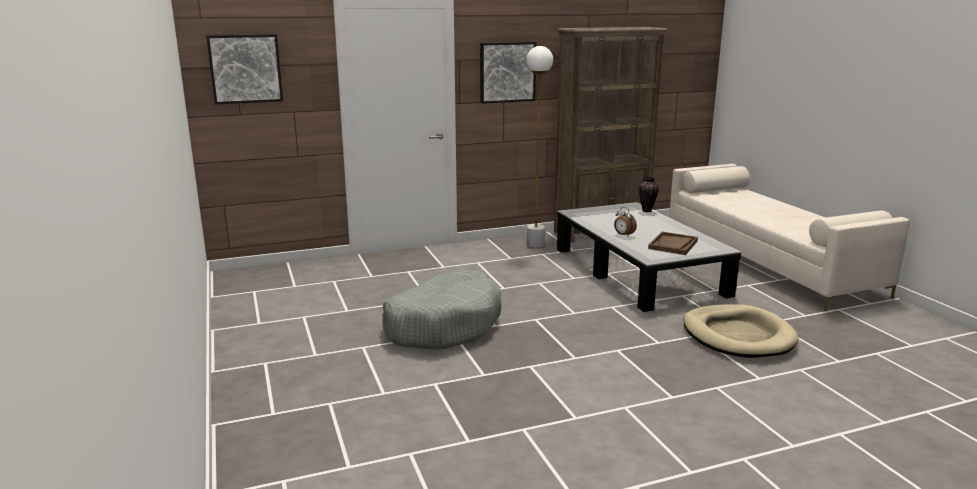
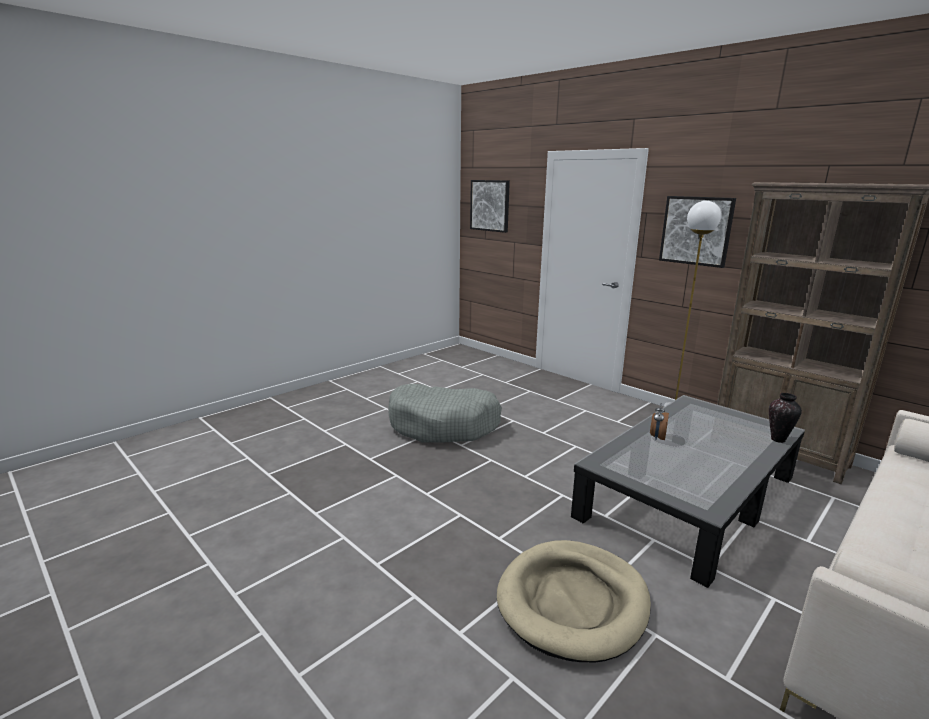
camera: 65 degrees right, 0 degrees up
brown tray [648,232,698,255] -> none

